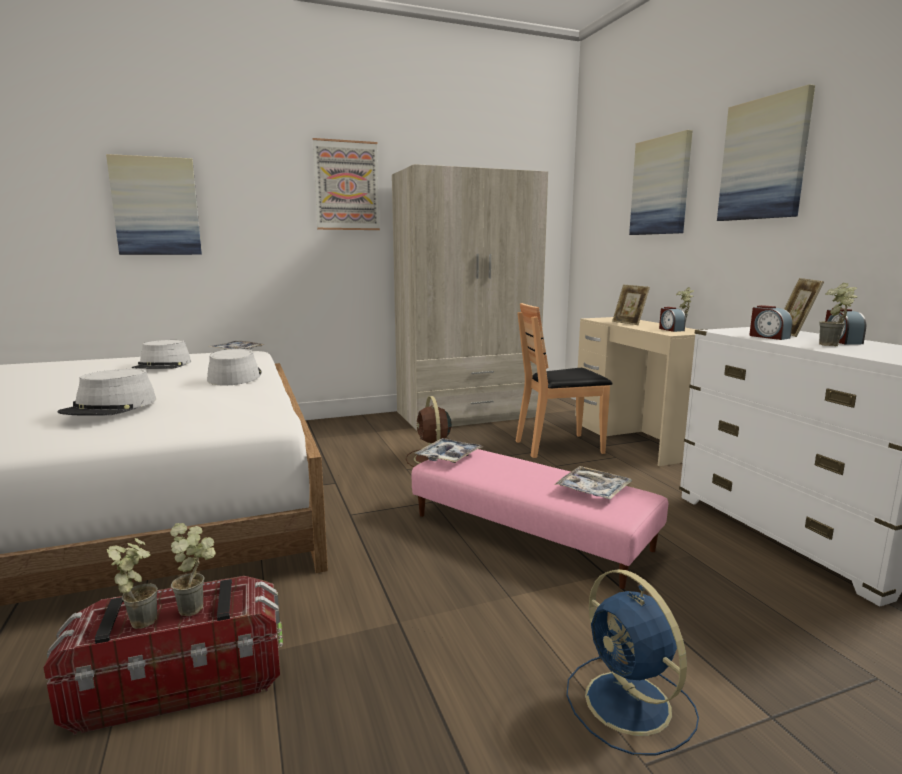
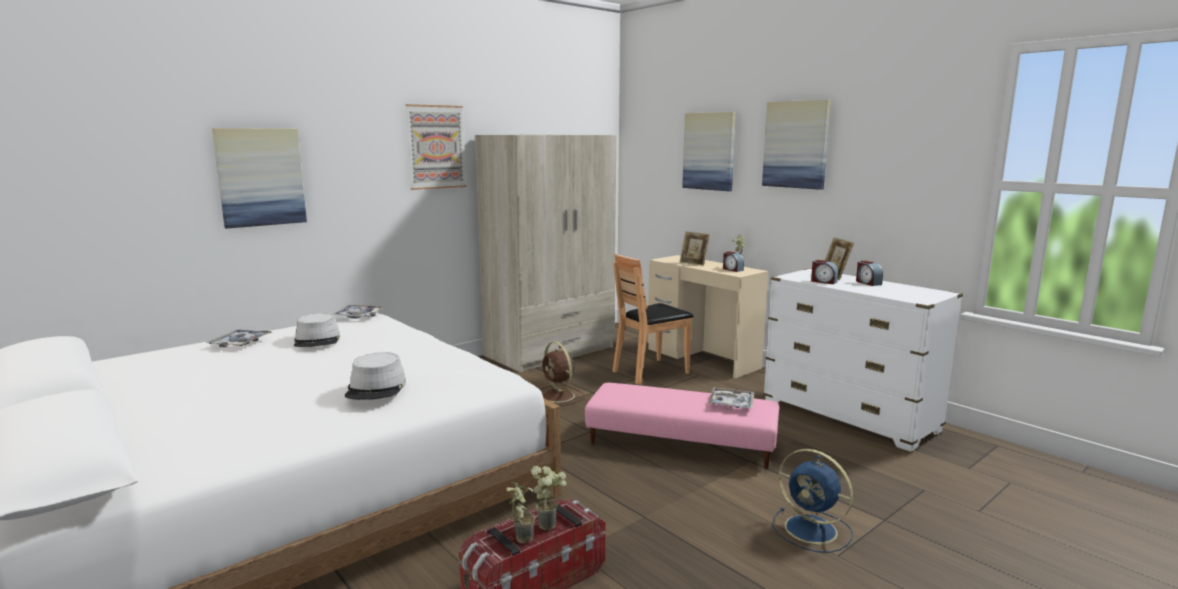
camera: 20 degrees left, 0 degrees up
grey hat [207,349,262,385] -> none
tray [414,438,483,463] -> tray moved to [206,329,272,347]
potted plant [819,283,857,347] -> none

